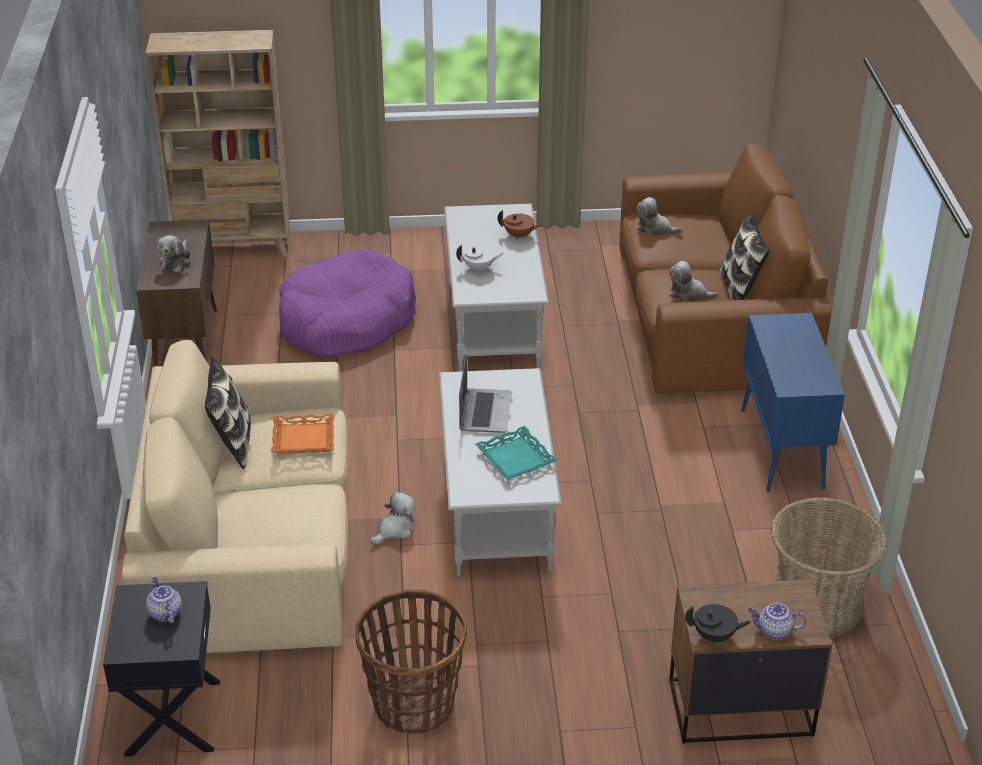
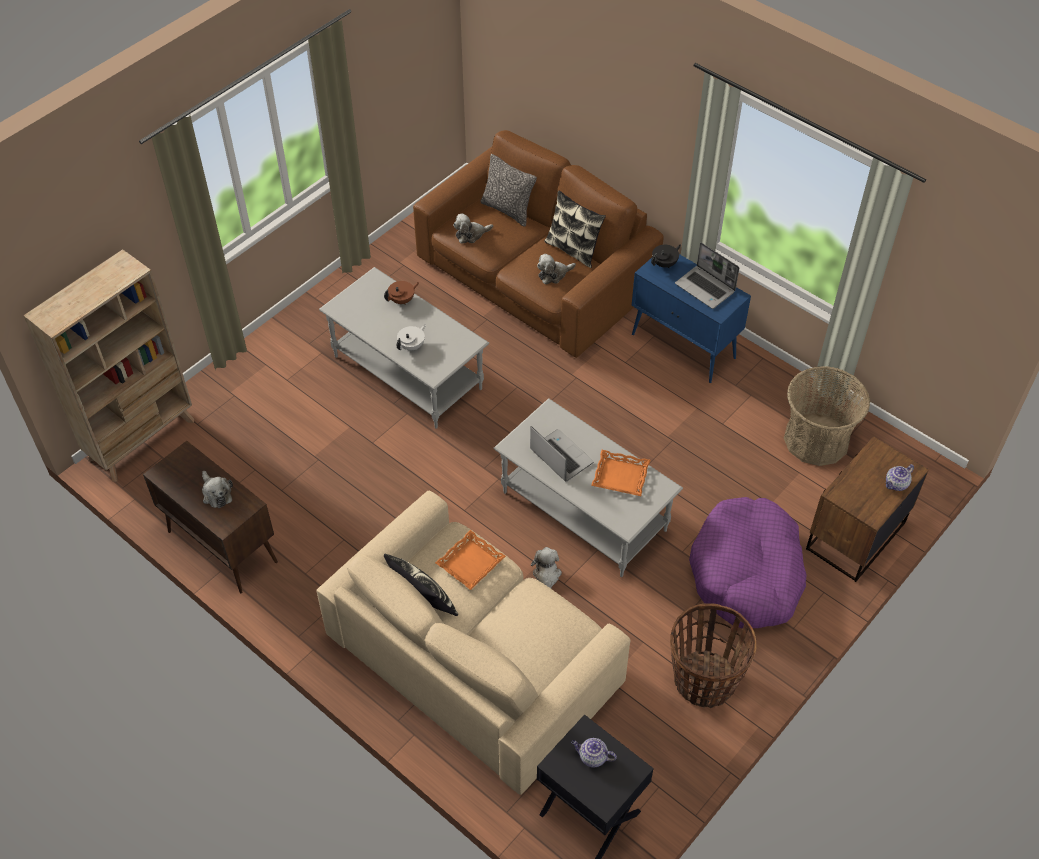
camera: 45 degrees left, 15 degrees up
purple dog bed [279,249,416,357] -> purple dog bed moved to [689,497,807,629]
turquoise tray [475,426,557,479] -> orange tray [591,450,650,496]
black teapot [685,604,751,645] -> black teapot moved to [651,244,681,268]
none -> pillow [480,154,537,227]
none -> laptop [675,242,739,309]

